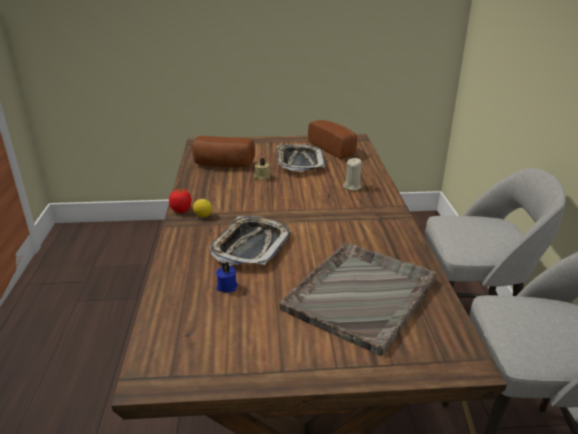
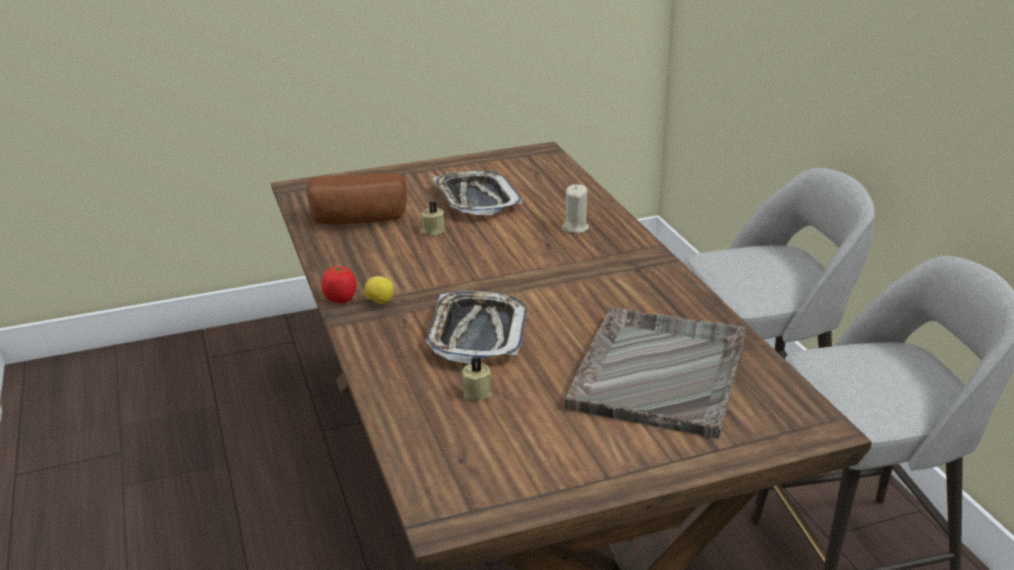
camera: 15 degrees left, 0 degrees up
blue candle [216,262,238,293] -> beige candle [460,358,492,400]
bread [308,120,357,159] -> none

